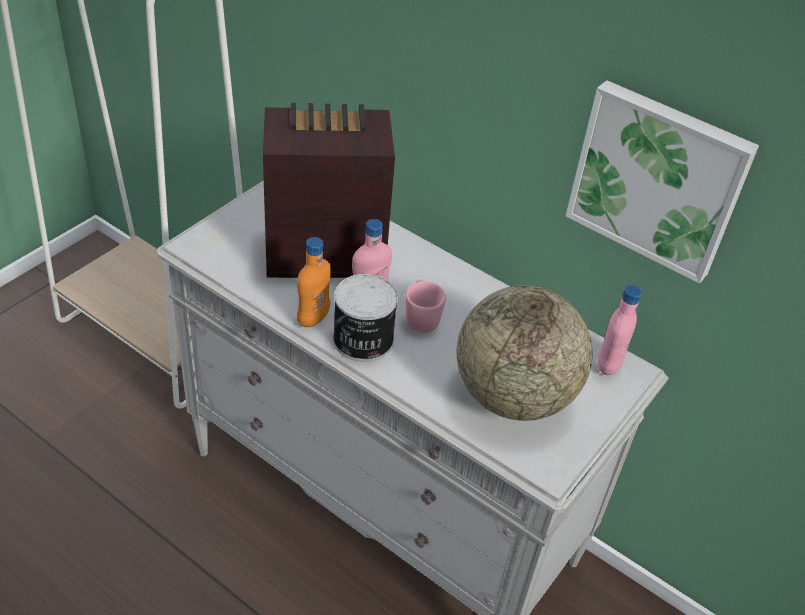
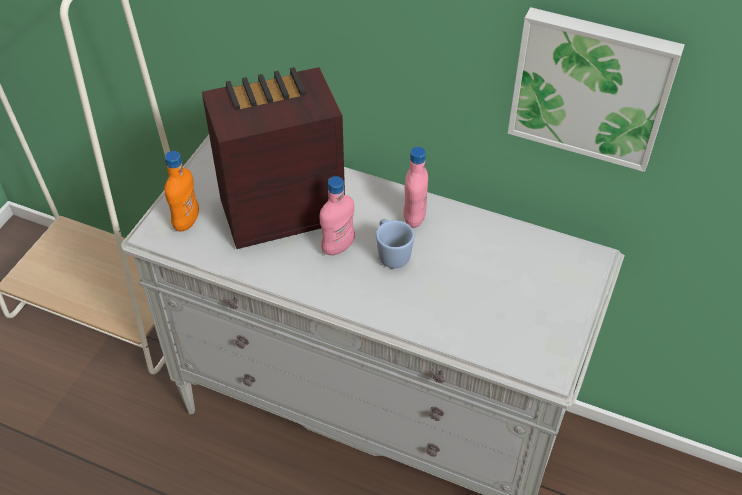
camera: 10 degrees left, 5 degrees up
orange bottle [297,237,331,327] -> orange bottle moved to [164,151,199,232]
can [333,274,398,362] -> none
pink mug [405,280,446,333] -> blue mug [376,219,414,268]
globe [457,285,593,421] -> none
pink bottle [597,285,642,375] -> pink bottle moved to [403,147,428,228]

